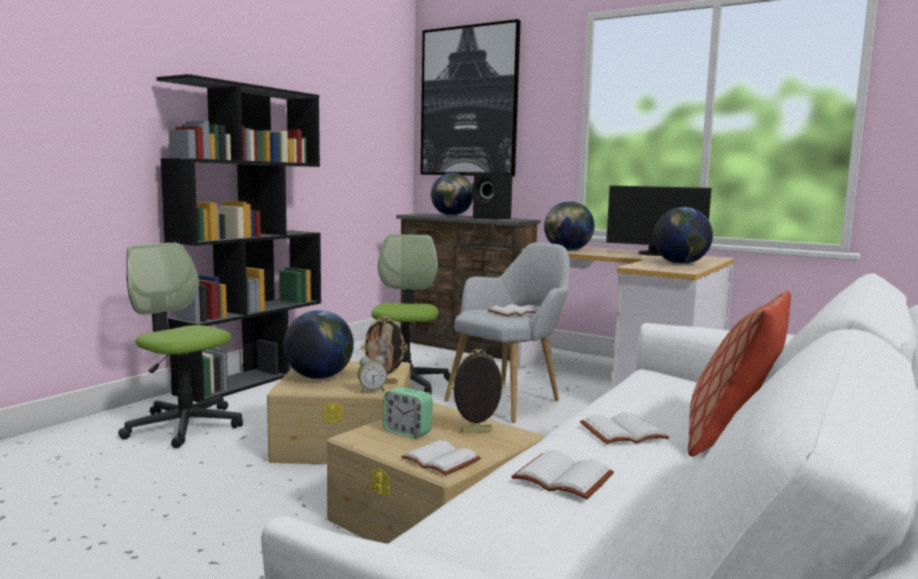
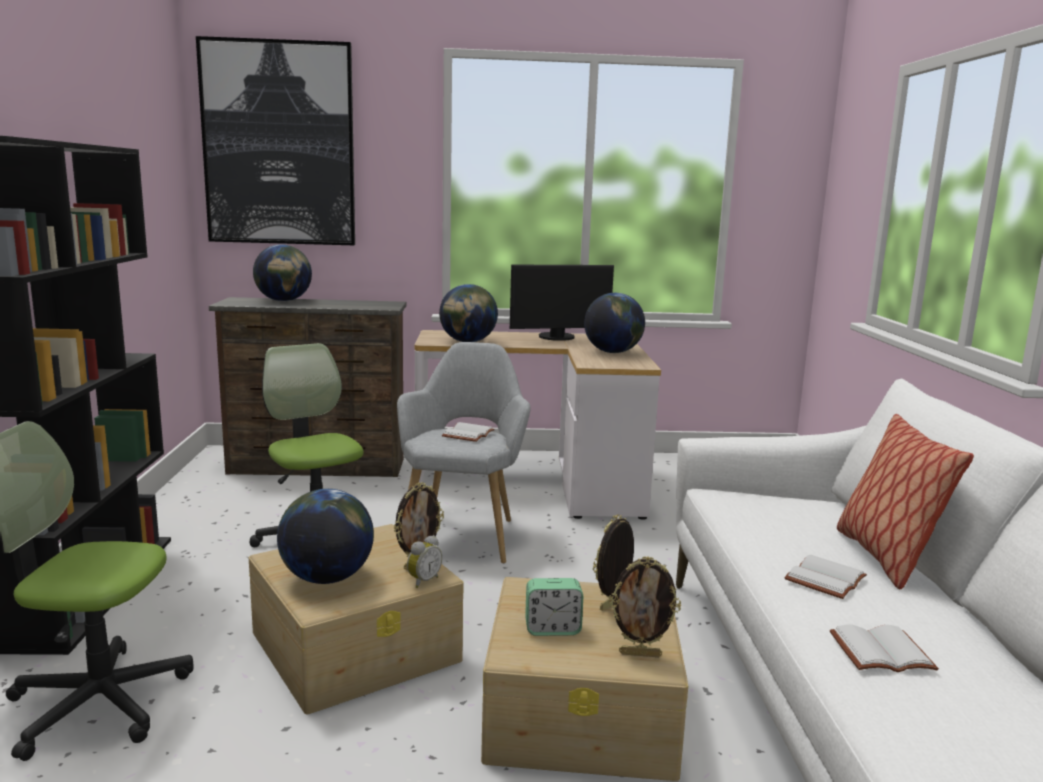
camera: 35 degrees left, 5 degrees up
white book [401,440,481,475] -> picture frame [608,556,681,657]
black speaker [472,173,512,220] -> none

